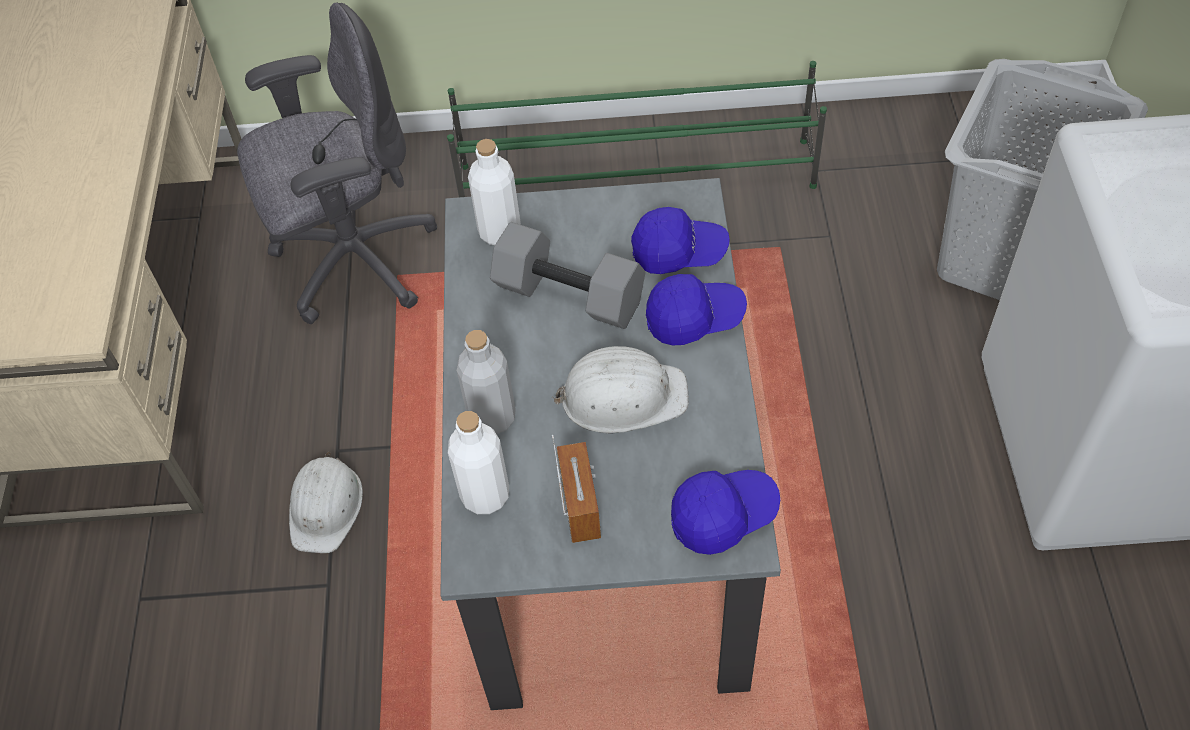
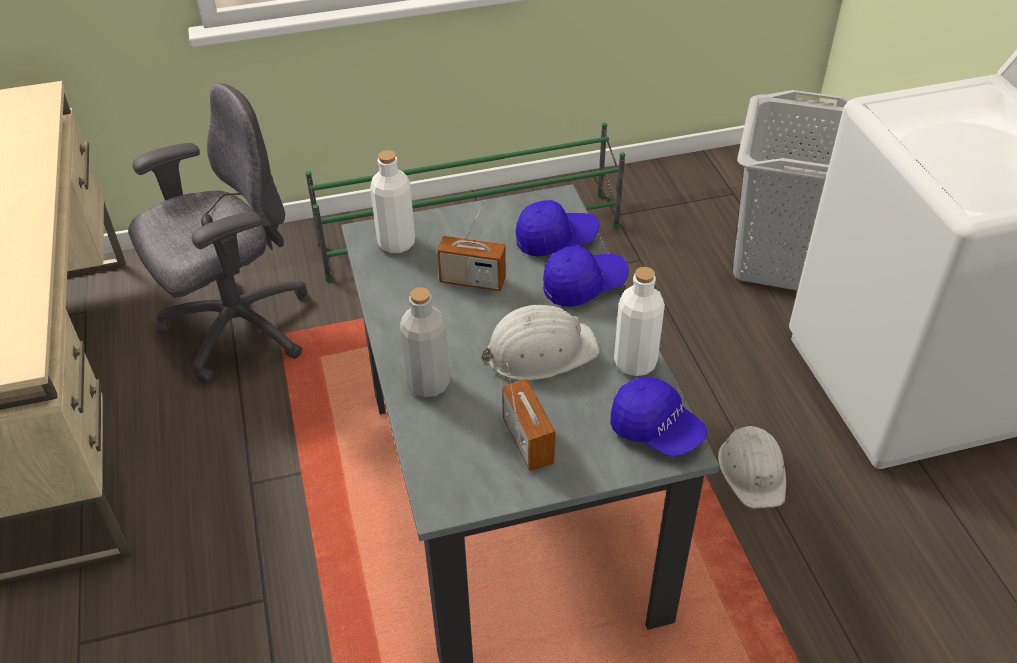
camera: 15 degrees left, 10 degrees down
white hard hat [289,452,363,553] -> white hard hat moved to [718,425,786,508]
white bottle [448,411,509,514] -> white bottle moved to [614,267,665,376]
grey dumbbell [490,222,645,329] -> radio [437,200,506,291]
blue cap [671,470,780,555] -> blue cap turned 75 degrees clockwise [610,377,707,457]

